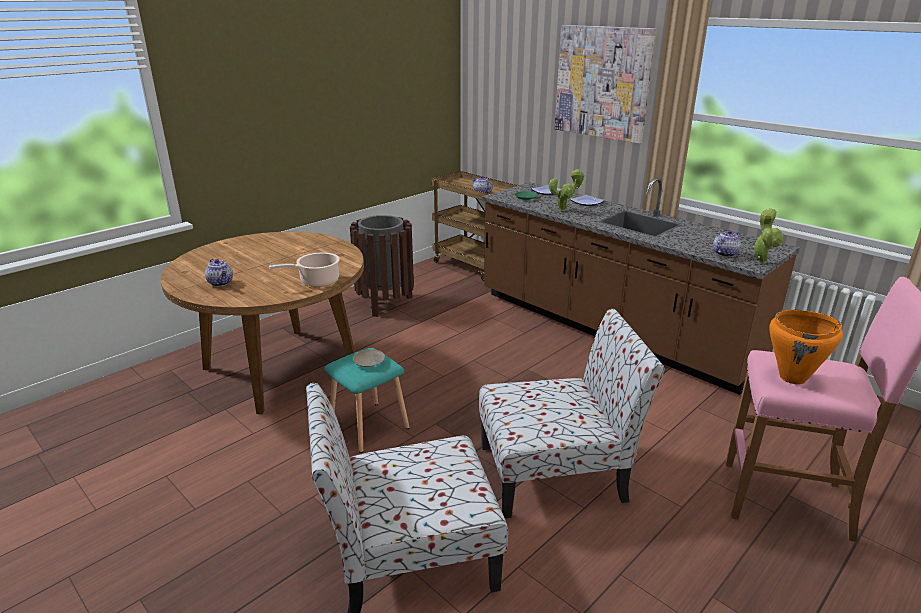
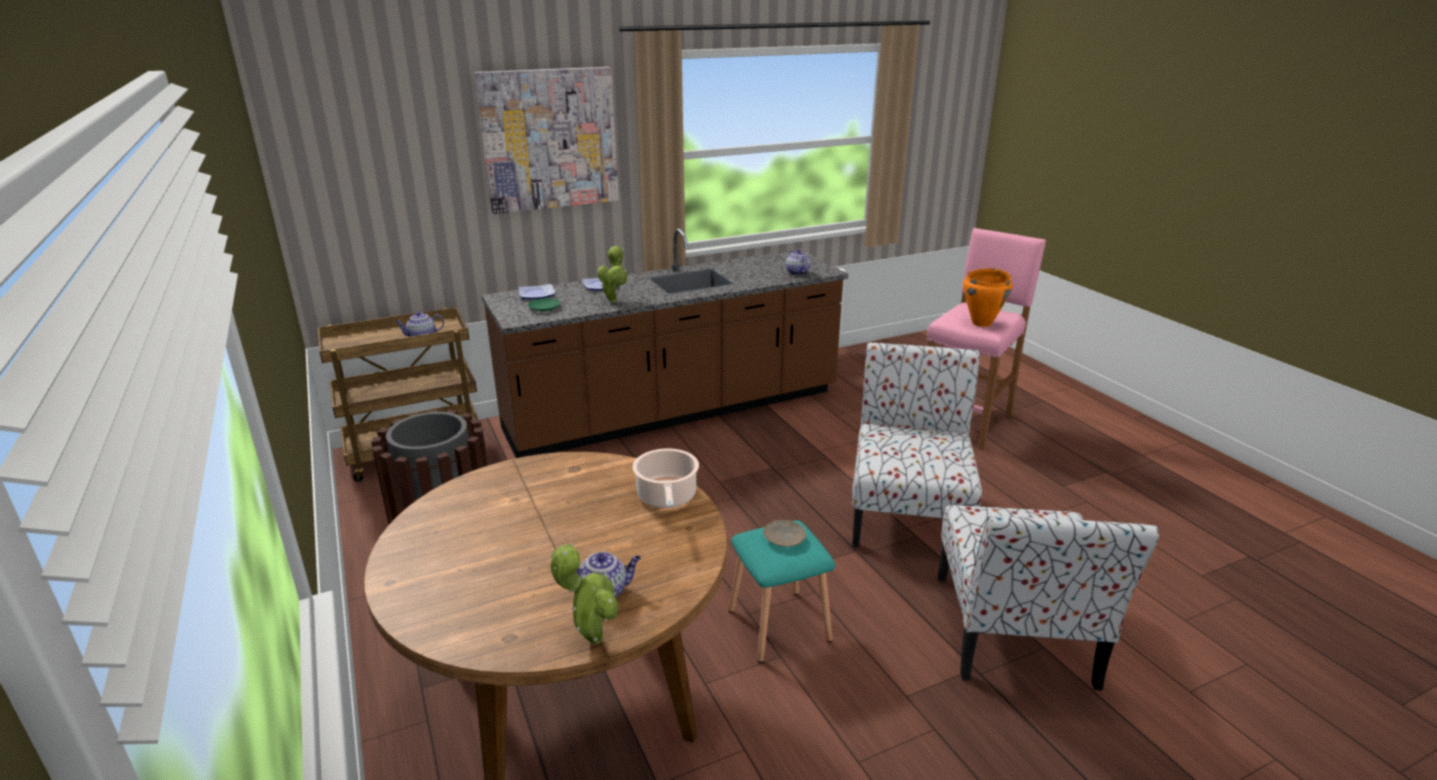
camera: 70 degrees left, 0 degrees up
potted plant [753,208,784,264] -> potted plant moved to [550,543,619,644]

